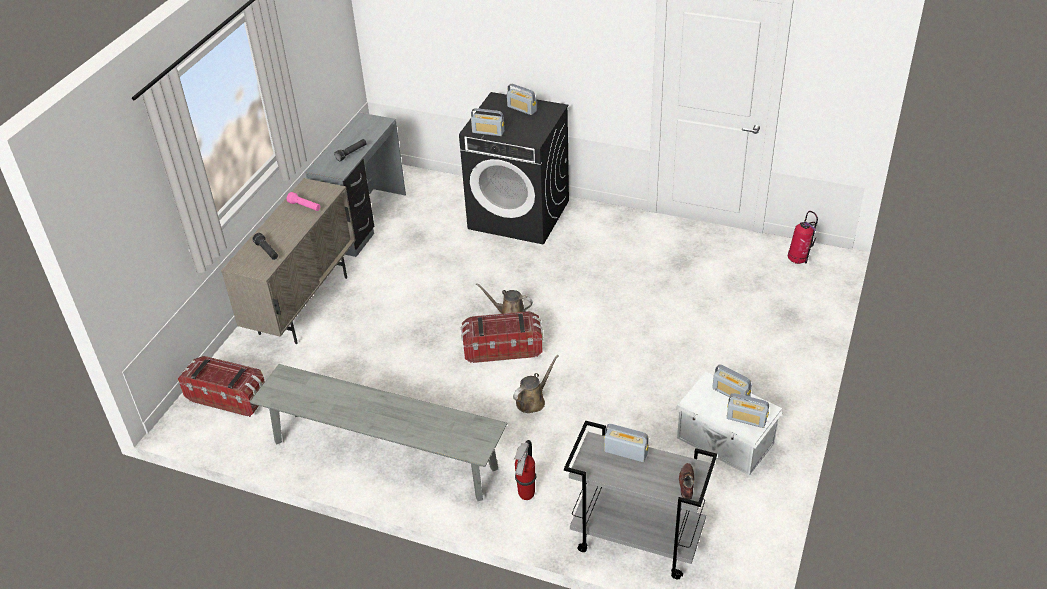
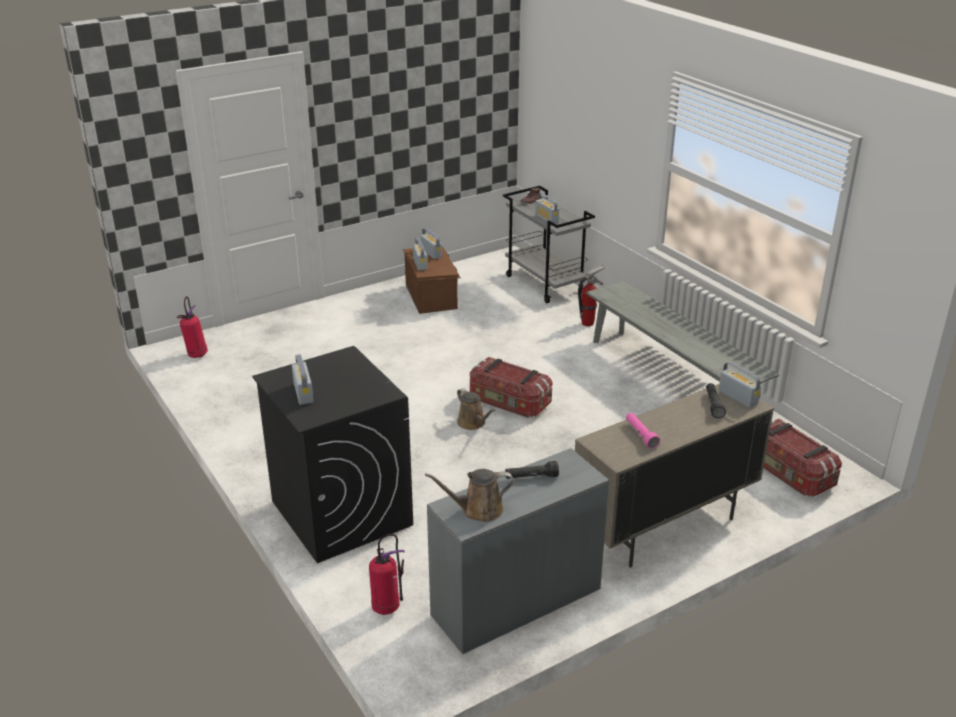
camera: 145 degrees left, 10 degrees down
radio [471,108,504,136] -> radio moved to [718,361,761,408]
brown watering can [513,355,559,413] -> brown watering can moved to [425,469,514,522]
white storage box [675,372,782,475] -> brown storage box [403,247,460,314]
none -> fire extinguisher [369,534,405,615]

